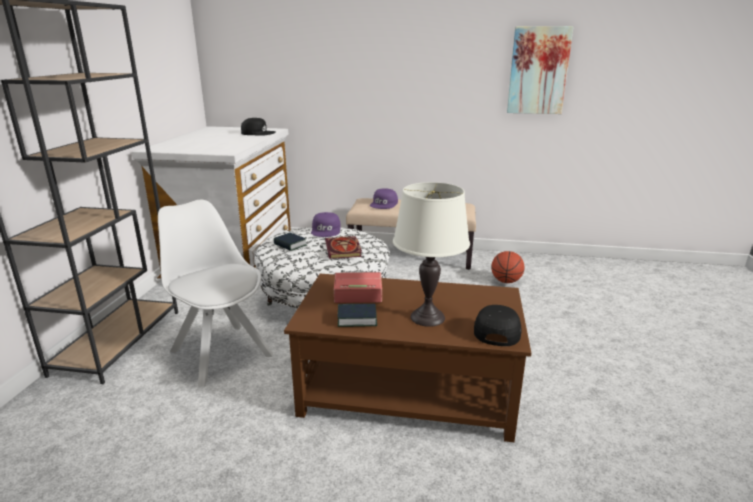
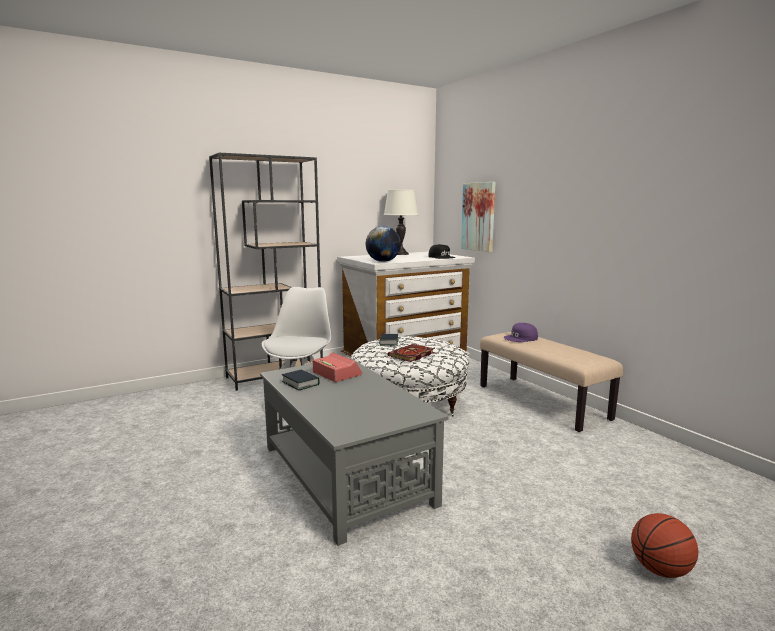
camera: 50 degrees right, 10 degrees down
brown coffee table [284,274,531,442] -> grey coffee table [260,357,449,546]
purple cap [311,212,341,237] -> none
white table lamp [393,182,470,327] -> white table lamp moved to [384,190,418,255]
black cap [474,305,522,346] -> none
basketball [491,251,525,283] -> basketball moved to [631,513,698,578]
picture [507,26,574,114] -> picture moved to [461,182,496,252]
none -> globe [366,226,401,262]

